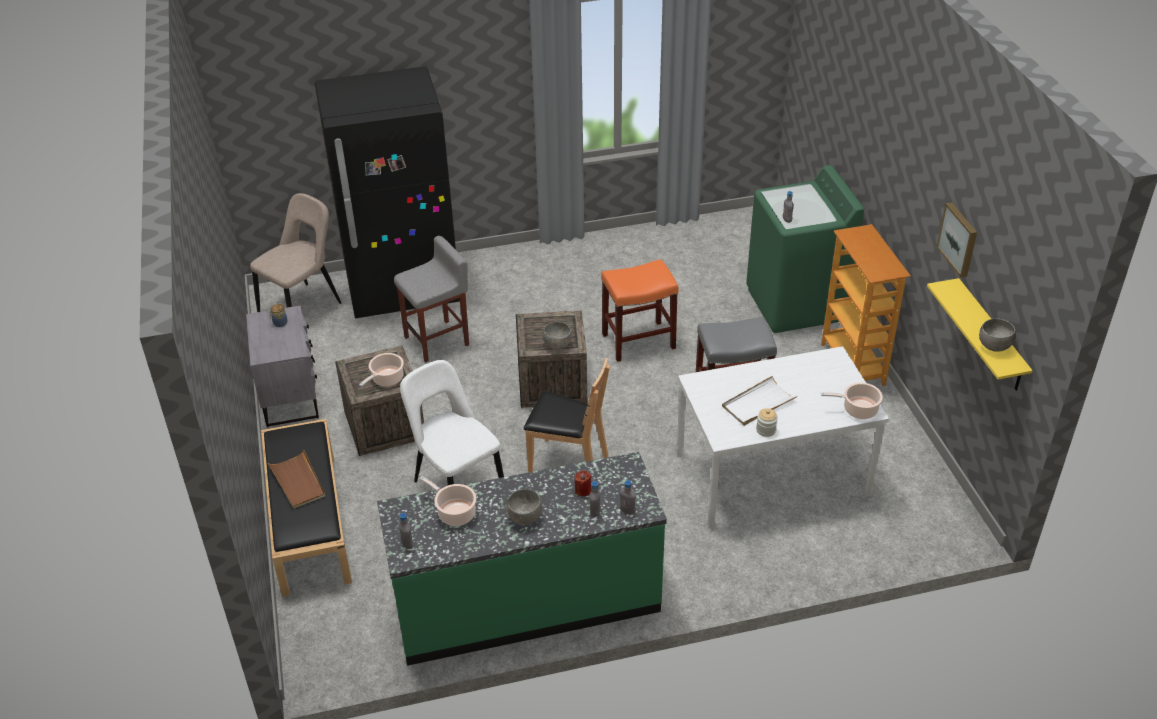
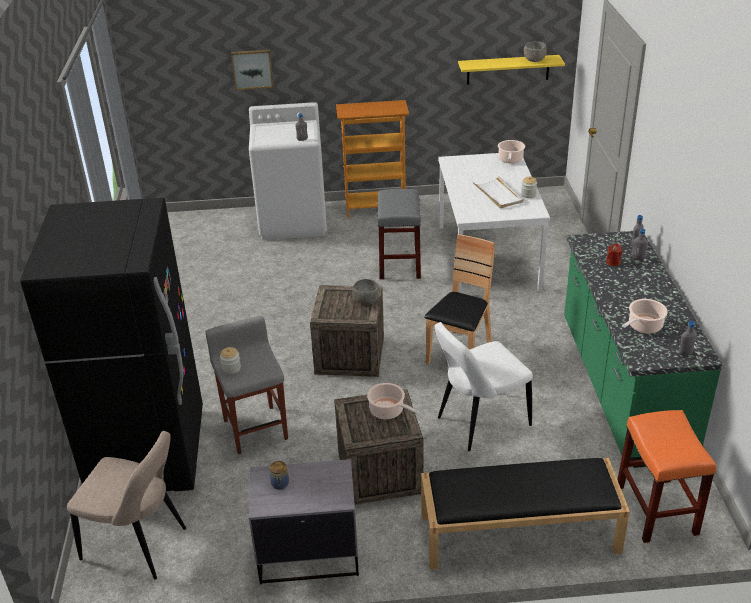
camera: 80 degrees left, 5 degrees down
beige chair [250,193,341,312] -> beige chair turned 150 degrees clockwise [67,431,186,579]
brown tray [268,450,325,509] -> none
grey bowl [506,489,542,525] -> none
orange stool [601,259,679,362] -> orange stool moved to [617,410,716,543]
green washing machine [746,165,864,333] -> white washing machine [249,102,327,240]
picture [937,202,977,278] -> picture moved to [231,50,273,90]
none -> jar [220,347,241,374]

